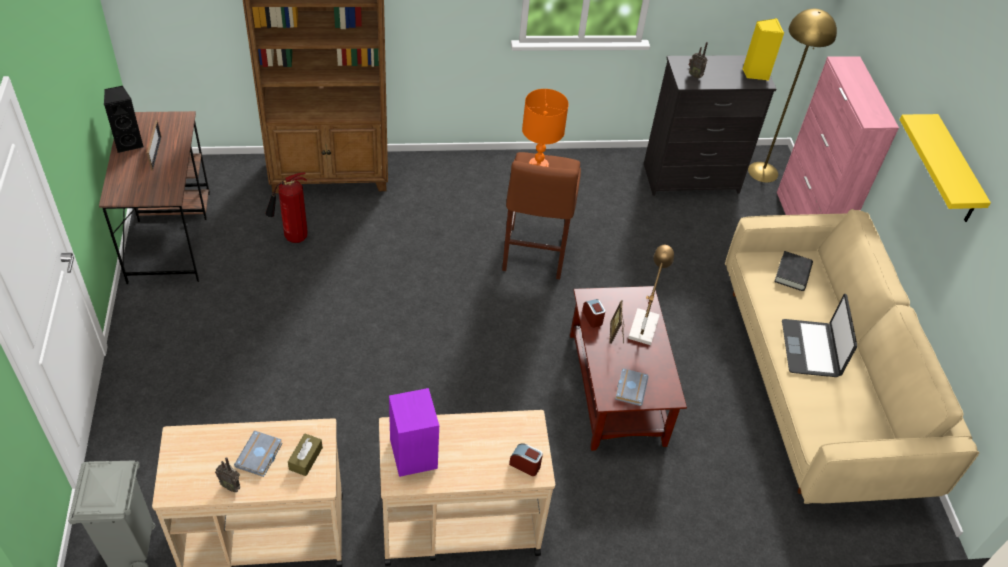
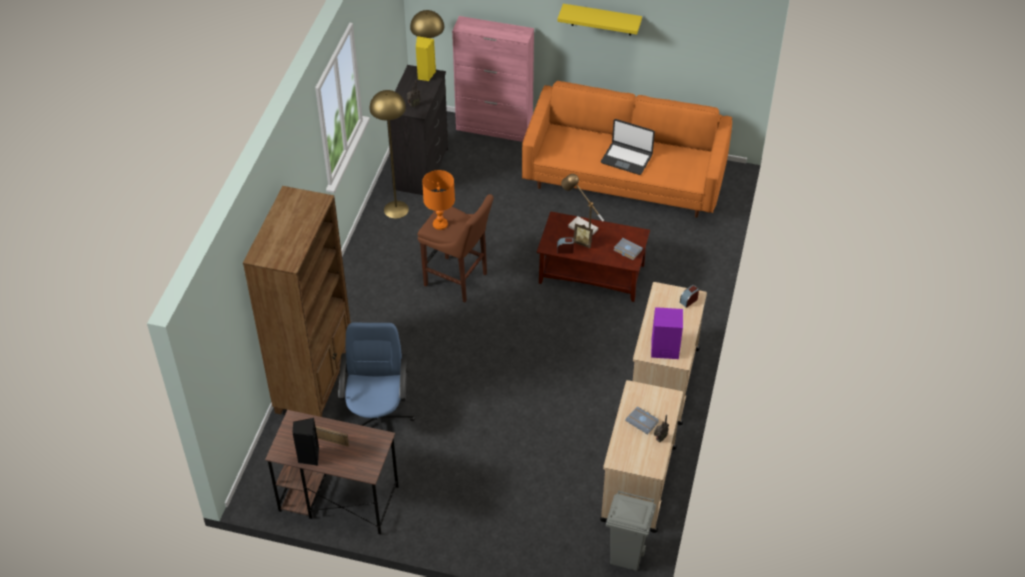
camera: 65 degrees left, 0 degrees up
fire extinguisher [266,172,307,243] -> blue office chair [338,323,415,430]
brown tissue box [288,434,323,476] -> none
beige sofa [725,209,979,504] -> orange sofa [522,81,732,218]
black book [774,251,813,291] -> none
none -> yellow floor lamp [370,90,409,219]

